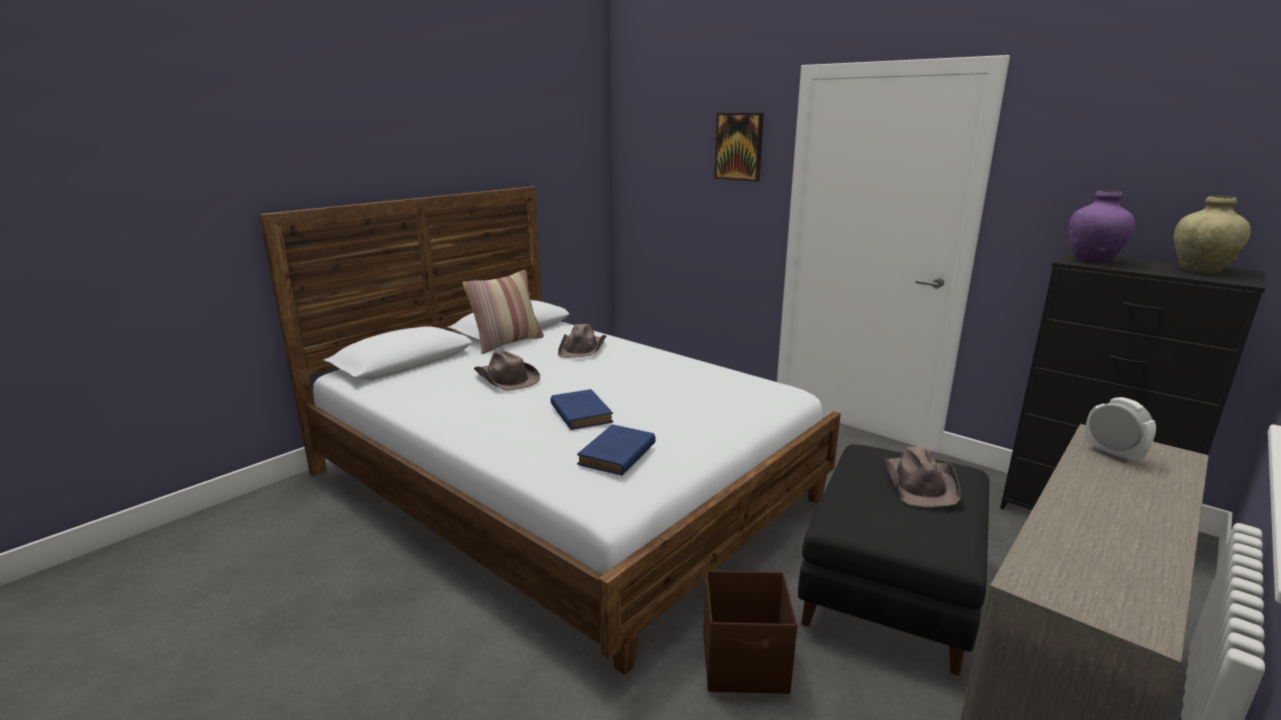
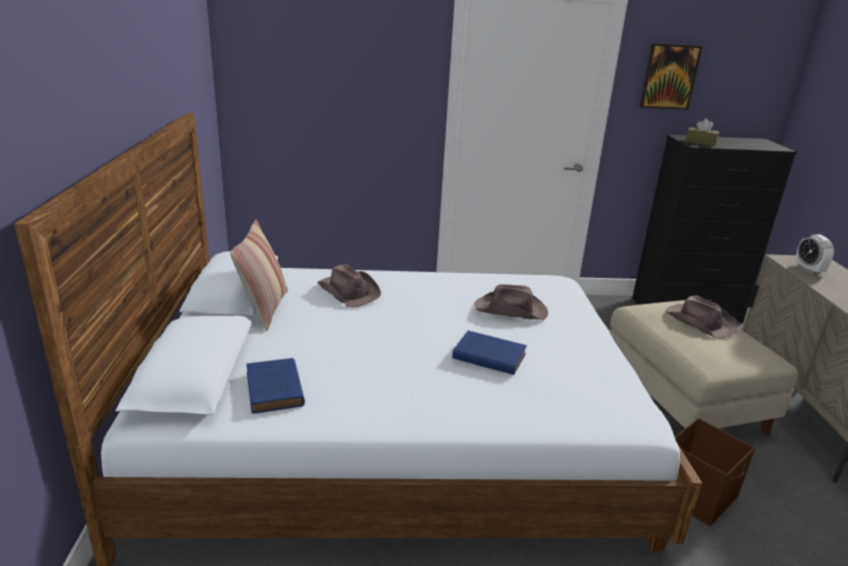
camera: 45 degrees left, 5 degrees up
brown hat [474,351,540,391] -> brown hat moved to [474,284,548,320]
blue book [577,424,656,476] -> blue book moved to [246,358,305,414]
picture [714,113,764,182] -> picture moved to [639,43,703,110]
black ottoman [798,444,989,676] -> beige ottoman [609,300,798,435]
purple vase [1069,190,1135,263] -> brown tissue box [685,118,719,146]
alarm clock [1084,397,1156,464] -> alarm clock turned 120 degrees counterclockwise [795,234,834,274]
beige vase [1174,196,1251,274] -> none

